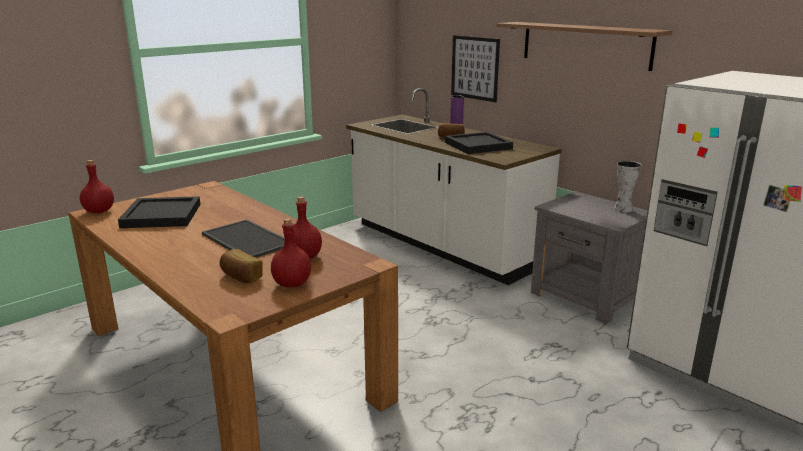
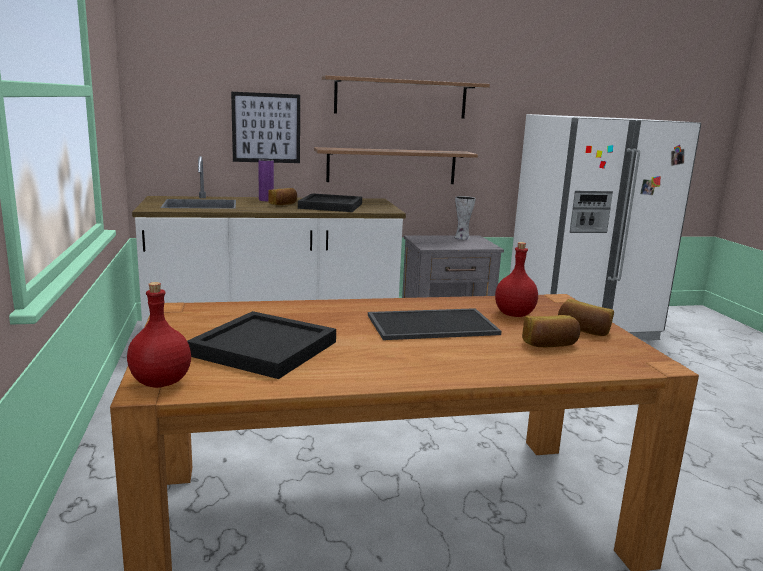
camera: 60 degrees left, 5 degrees down
red bottle [271,218,311,287] -> bread [558,299,614,336]
none -> shelf [314,147,478,184]

